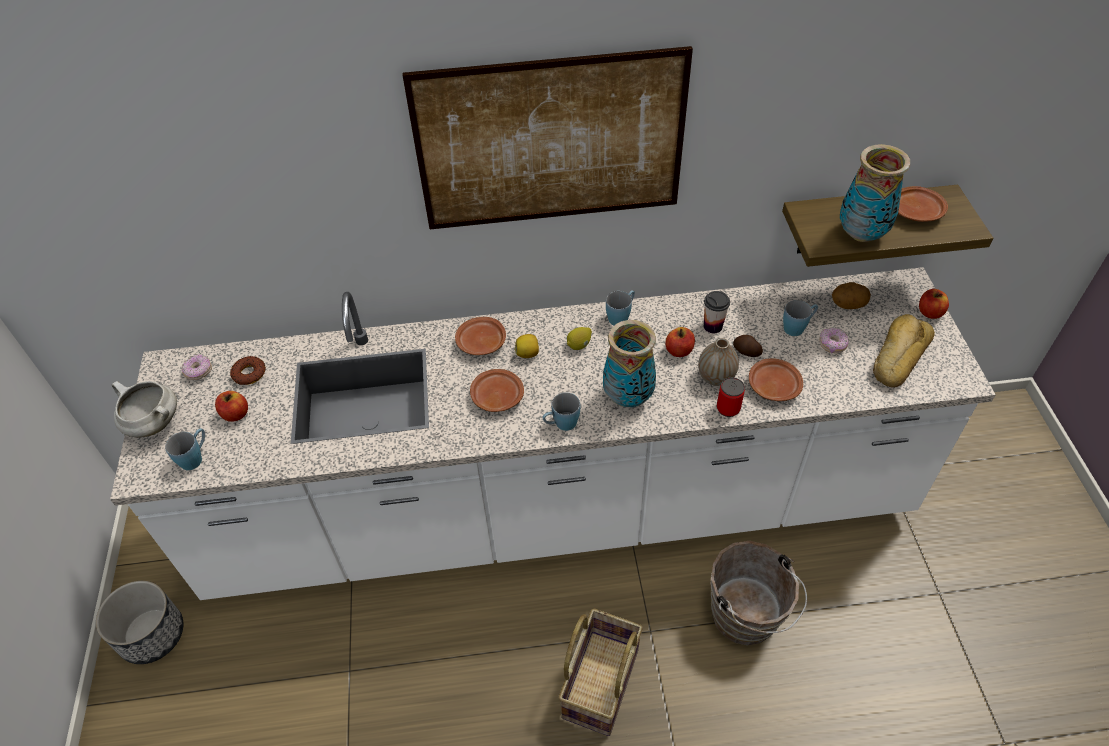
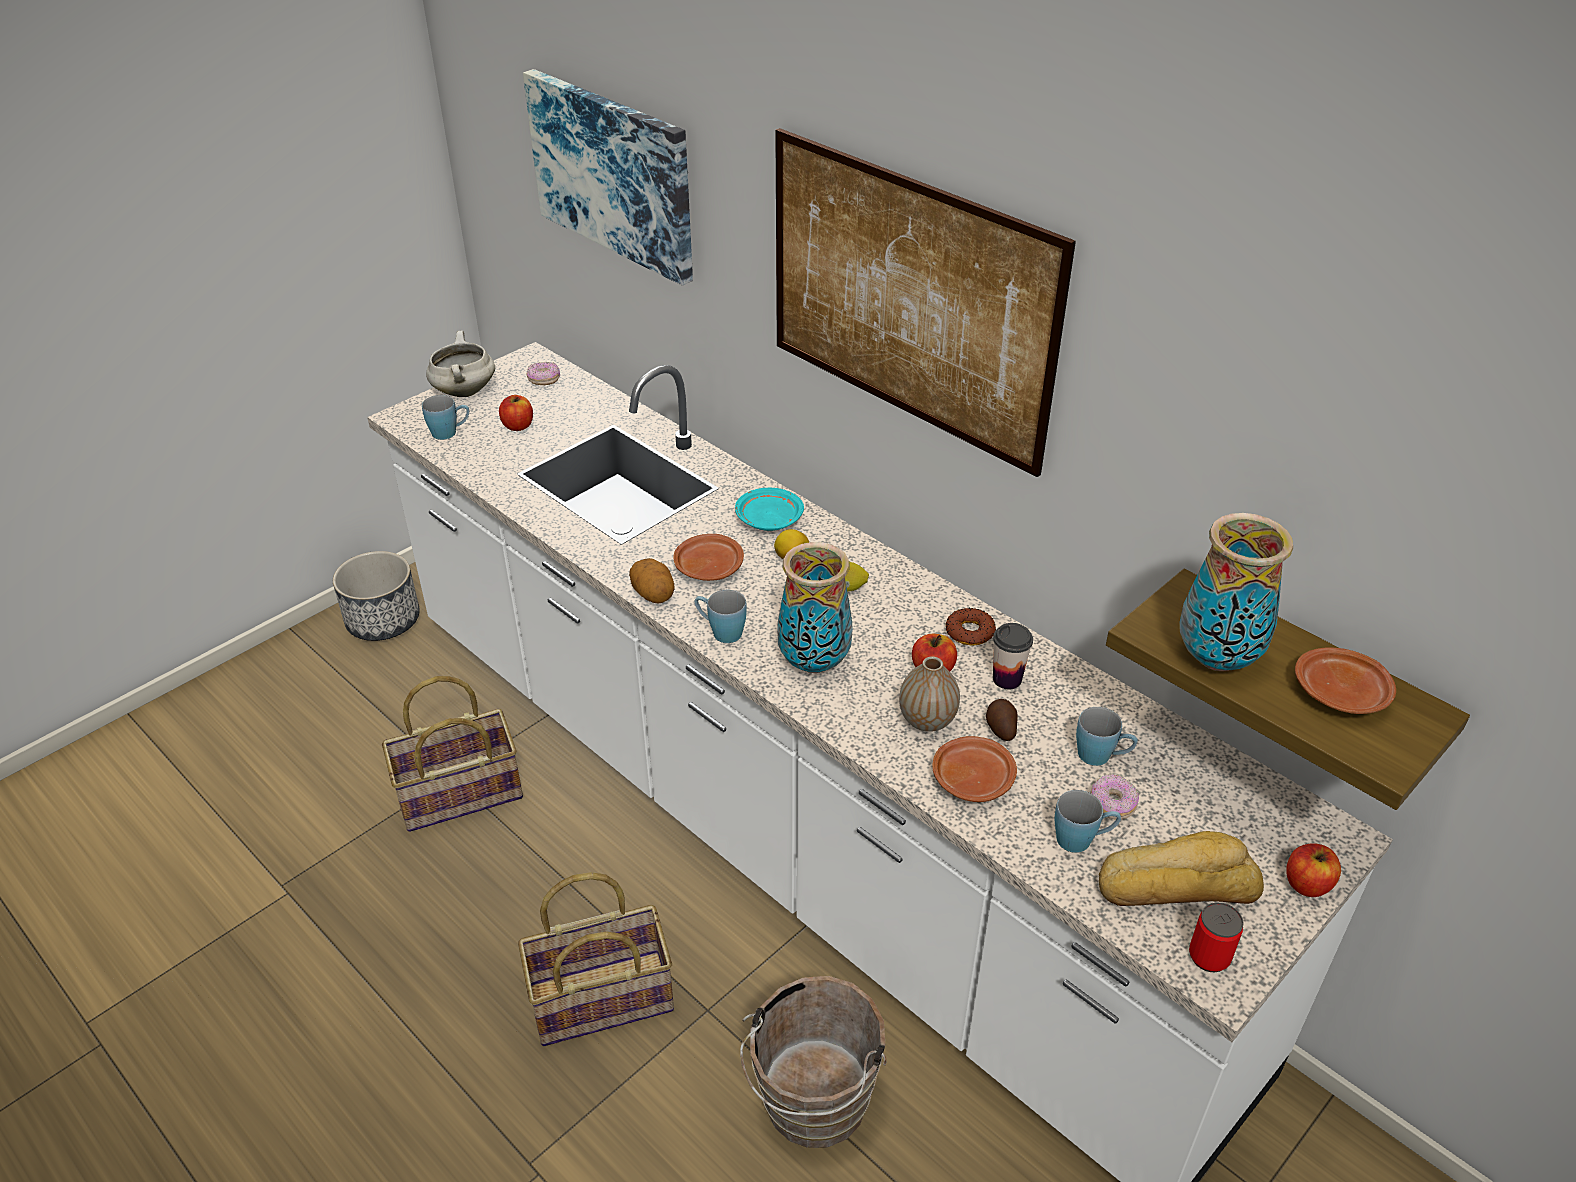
camera: 50 degrees right, 10 degrees down
donut [230,356,266,385] -> donut moved to [946,608,996,646]
brown plate [455,317,506,355] -> turquoise plate [735,488,804,531]
blue mug [606,290,635,326] -> blue mug moved to [1055,790,1121,853]
can [717,377,745,417] -> can moved to [1189,902,1244,972]
potato [832,282,871,309] -> potato moved to [629,558,675,603]
none -> basket [382,676,523,832]
none -> picture [523,69,693,286]

